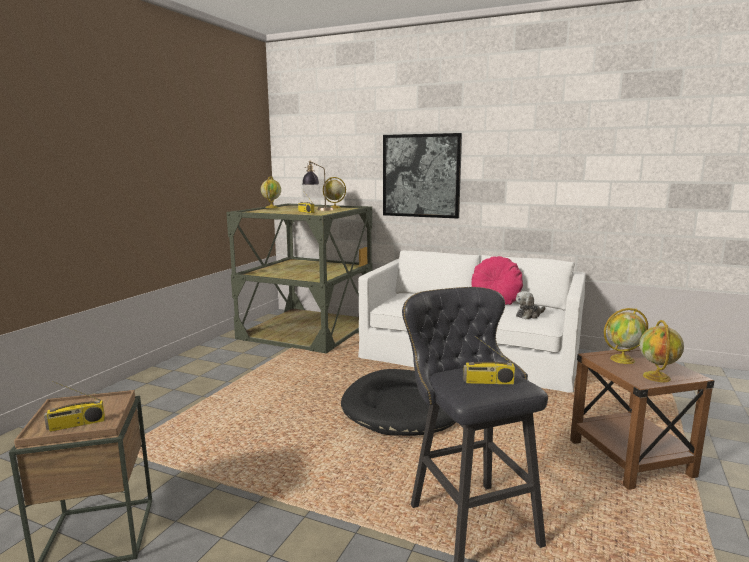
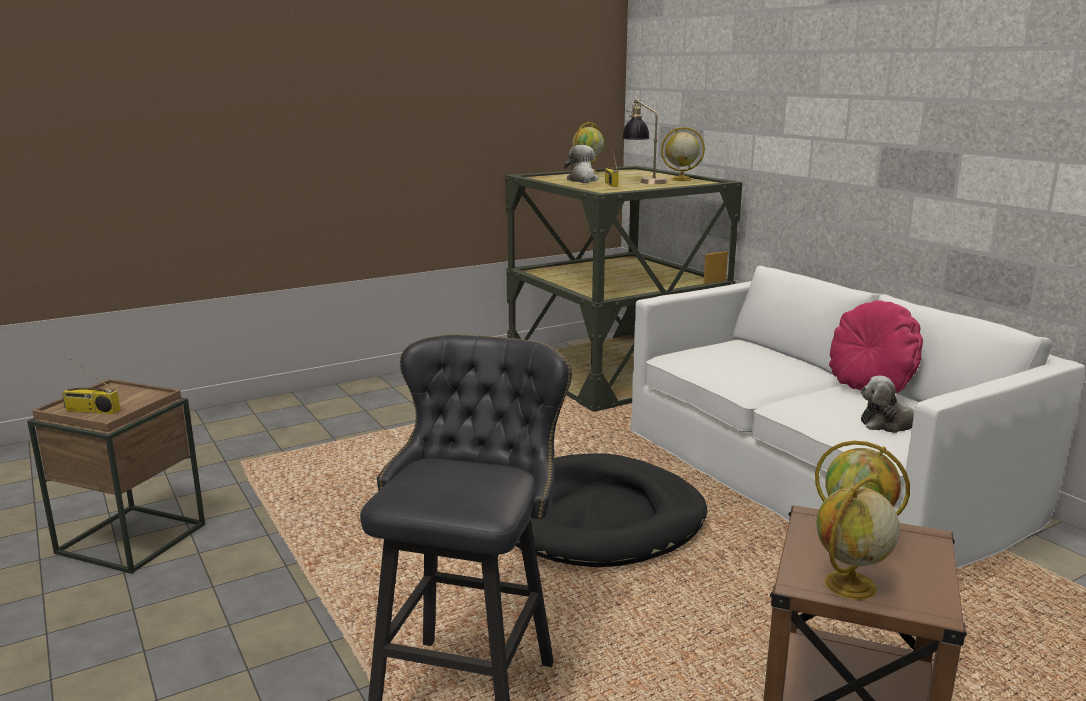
camera: 35 degrees right, 5 degrees up
picture [383,133,462,219] -> none
radio [463,336,515,384] -> none
none -> plush toy [564,145,598,183]

